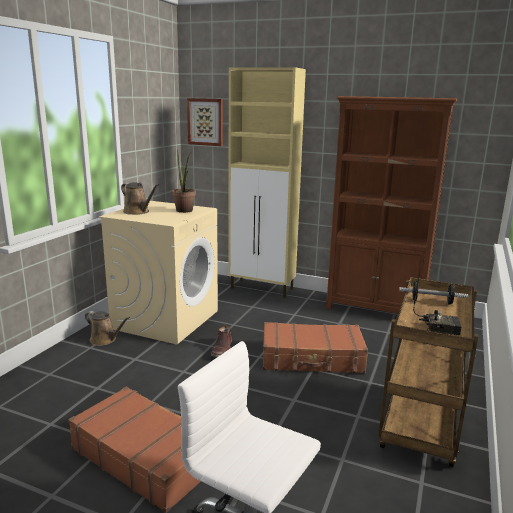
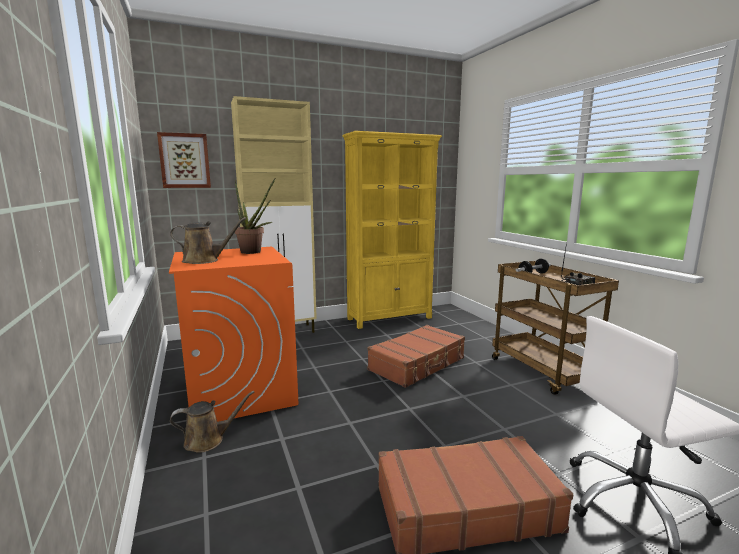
camera: 45 degrees left, 5 degrees down
beige washing machine [99,201,218,345] -> orange washing machine [169,247,299,422]
brown boot [211,325,232,357] -> none
brown bookcase [326,96,457,314] -> yellow bookcase [342,131,442,329]

